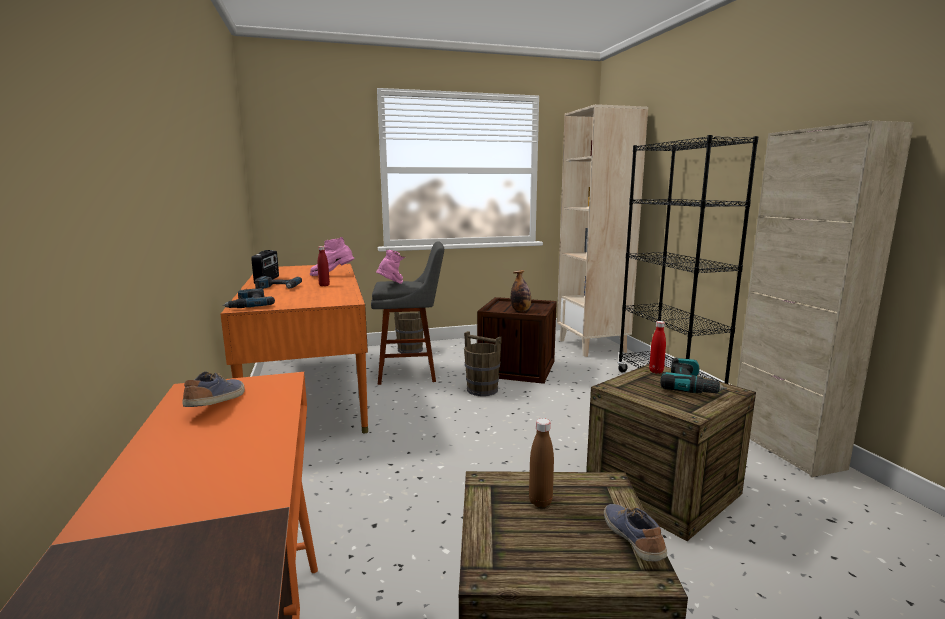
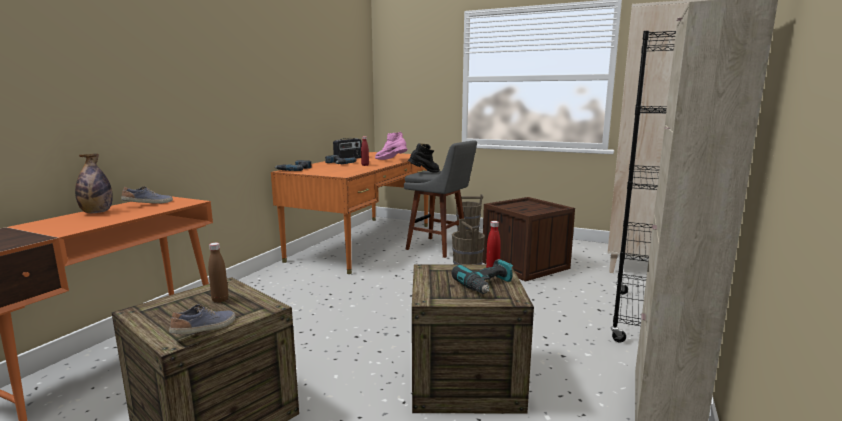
camera: 40 degrees right, 0 degrees up
pink boot [376,250,405,284] -> black boot [408,143,439,173]
bottle [511,270,531,311] -> bottle moved to [75,154,113,213]

